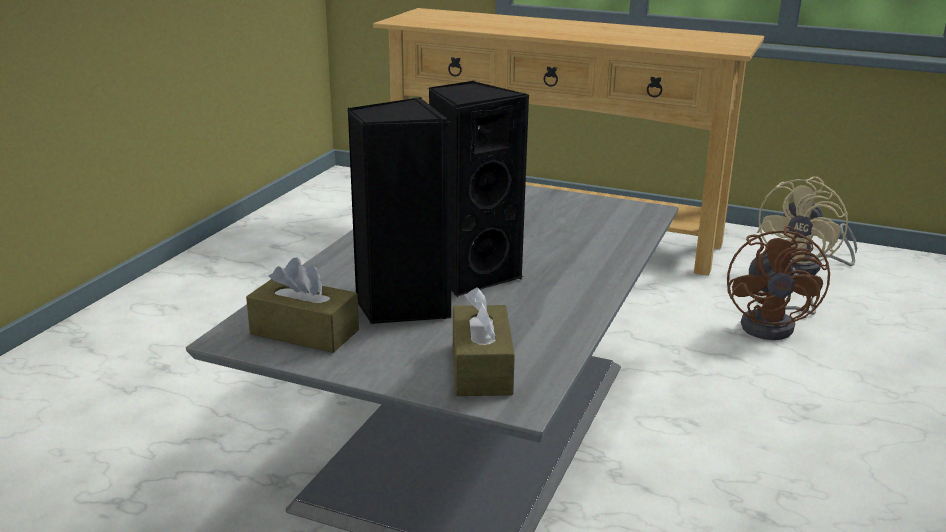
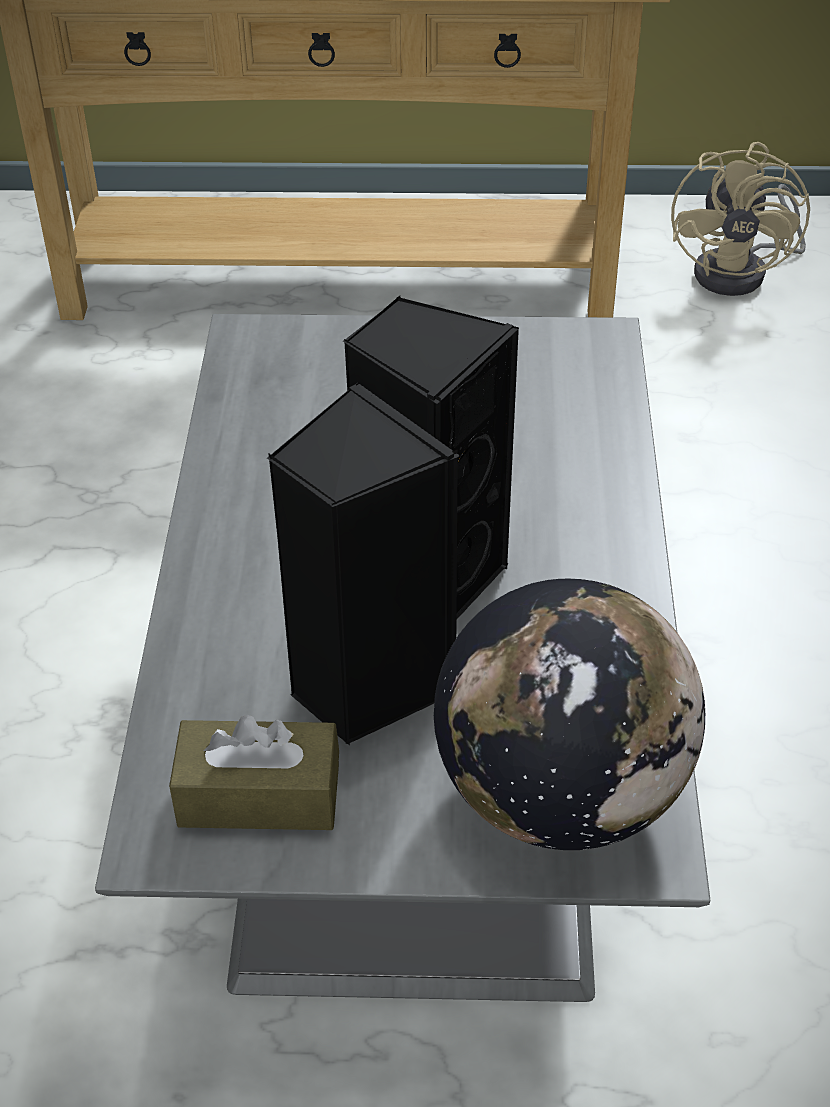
camera: 20 degrees left, 20 degrees up
brown tissue box [453,287,515,396] -> globe [434,579,705,850]
brown fan [727,226,830,340] -> none

